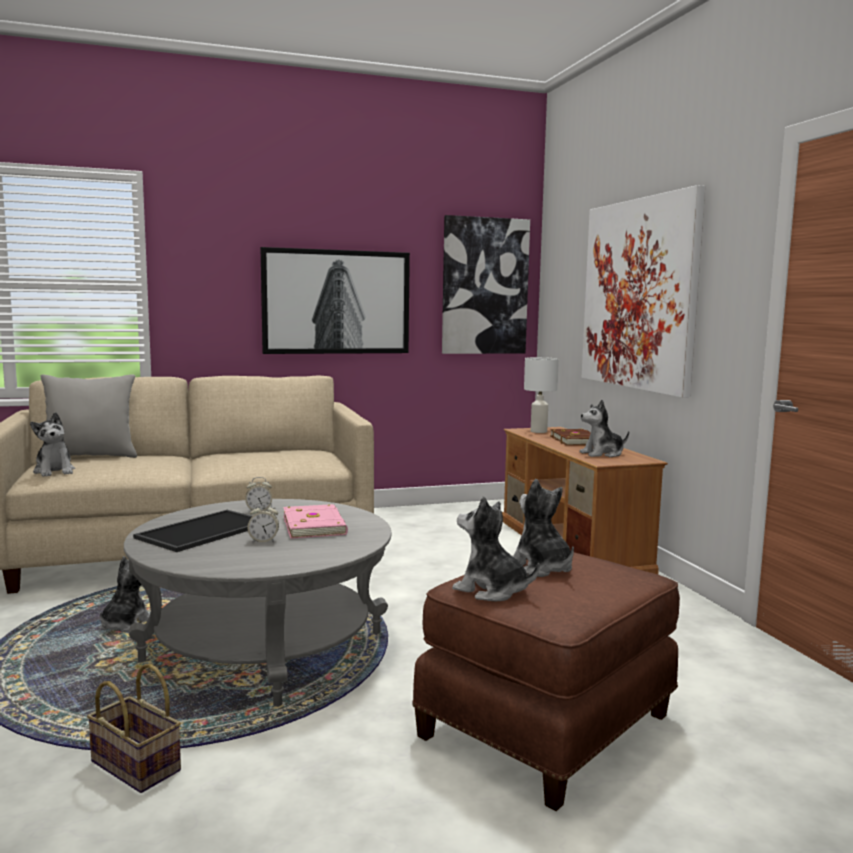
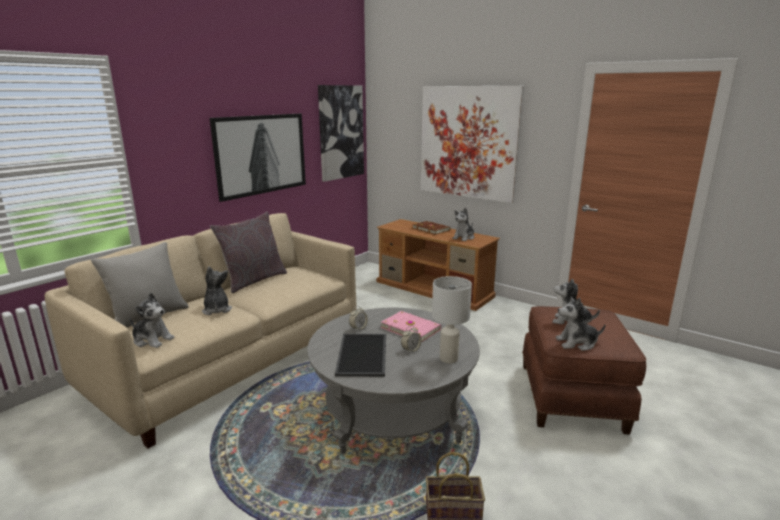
camera: 35 degrees left, 10 degrees up
plush toy [100,556,150,632] -> plush toy moved to [202,266,232,315]
white table lamp [524,357,559,433] -> white table lamp moved to [432,276,472,364]
none -> grey pillow [210,212,287,293]

